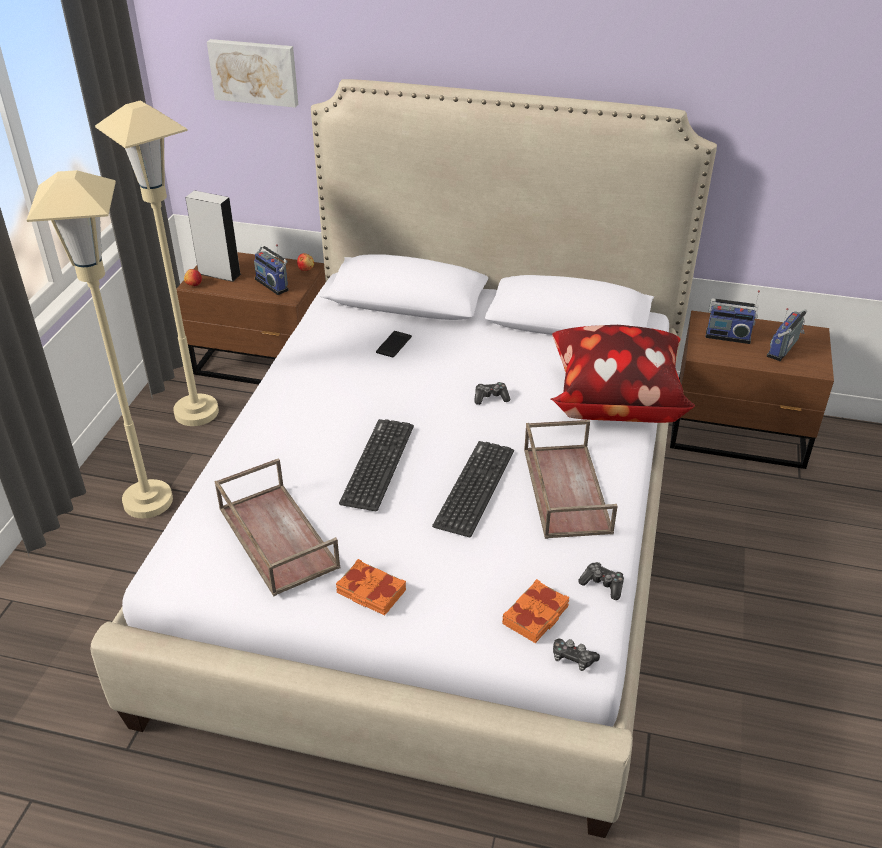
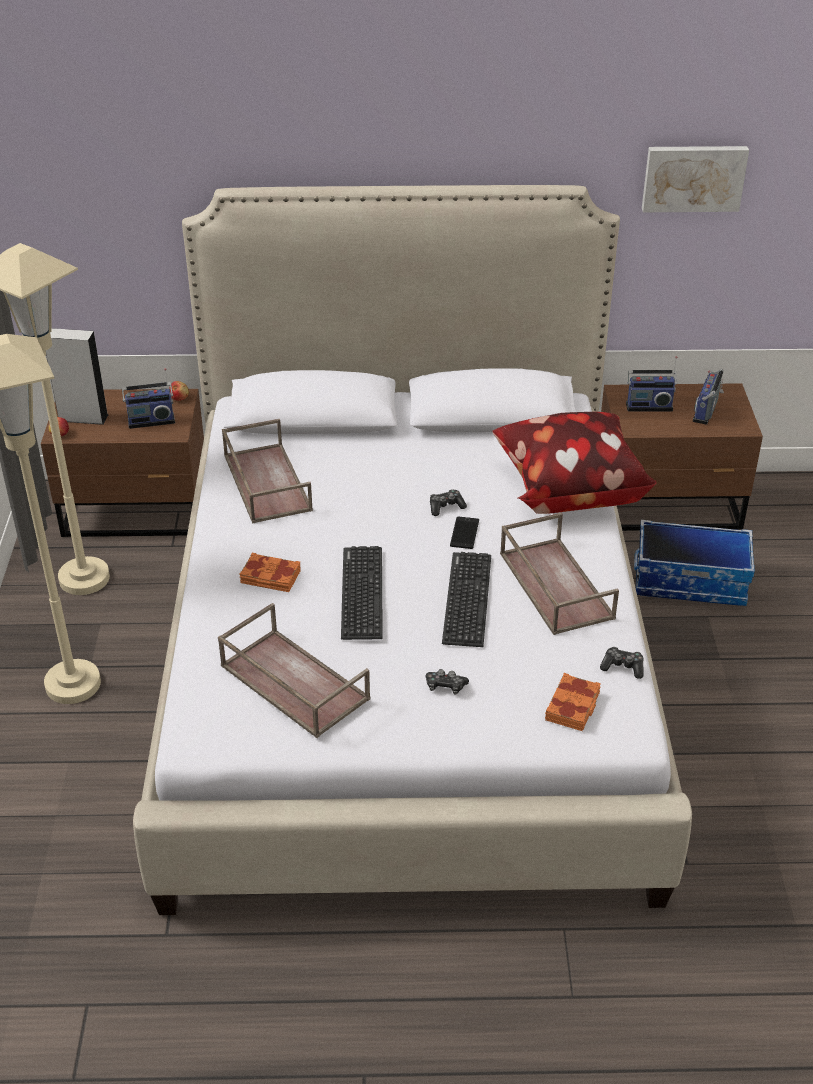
camera: 15 degrees left, 0 degrees up
picture [207,39,298,107] -> picture moved to [642,146,749,212]
radio [254,244,289,295] -> radio turned 45 degrees counterclockwise [122,368,175,429]
orange book [336,559,406,616] -> orange book moved to [240,553,301,592]
phone [376,331,412,357] -> phone moved to [450,517,479,549]
game controller [553,638,600,671] -> game controller moved to [425,669,469,694]
none -> brown tray [222,419,313,524]
none -> storage box [634,520,755,606]

